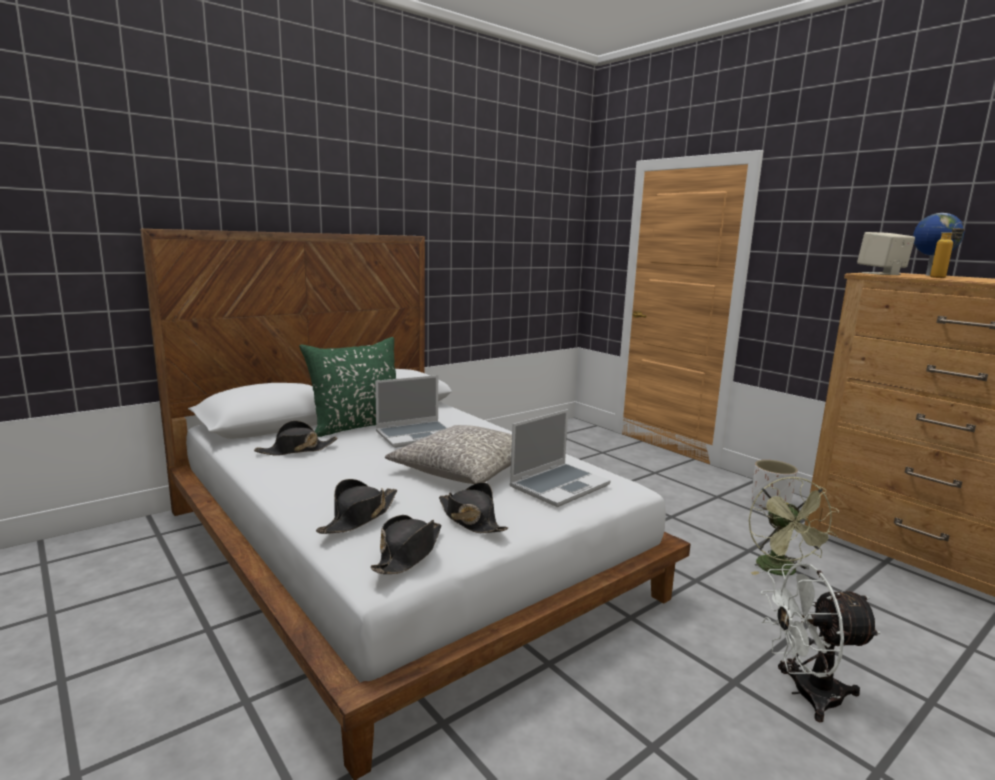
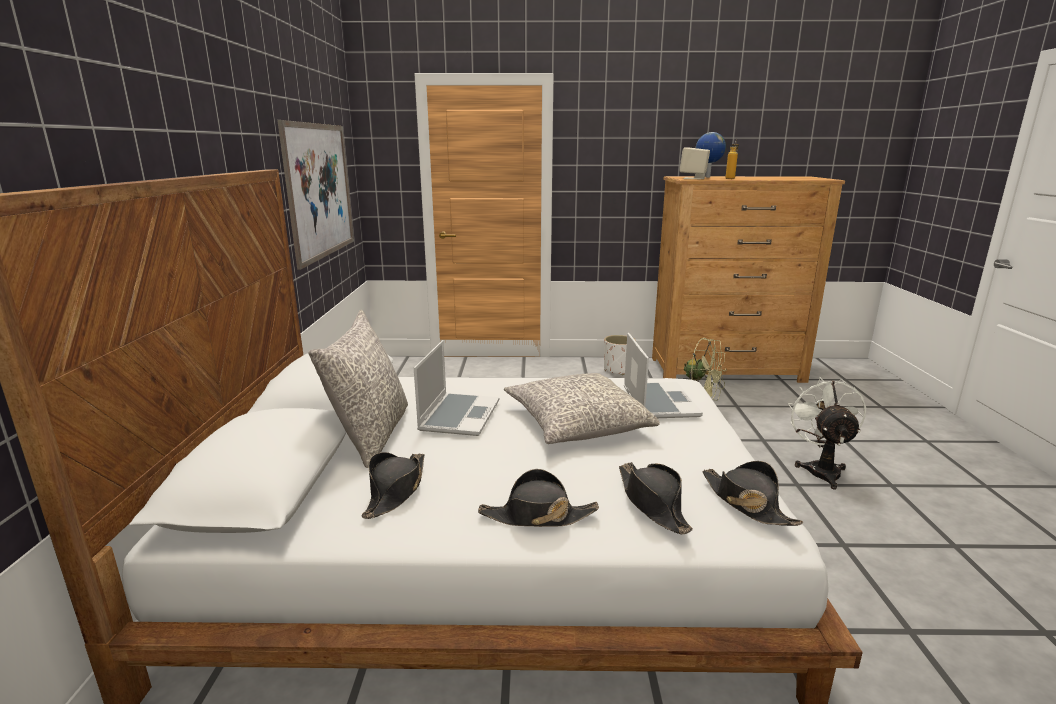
camera: 50 degrees left, 5 degrees up
green pillow [299,337,396,437] -> grey pillow [308,310,408,468]
black hat [439,482,508,533] -> black hat moved to [478,469,599,527]
white fan [760,563,881,722] -> white fan turned 150 degrees clockwise [788,377,866,490]
none -> picture [277,120,354,270]

